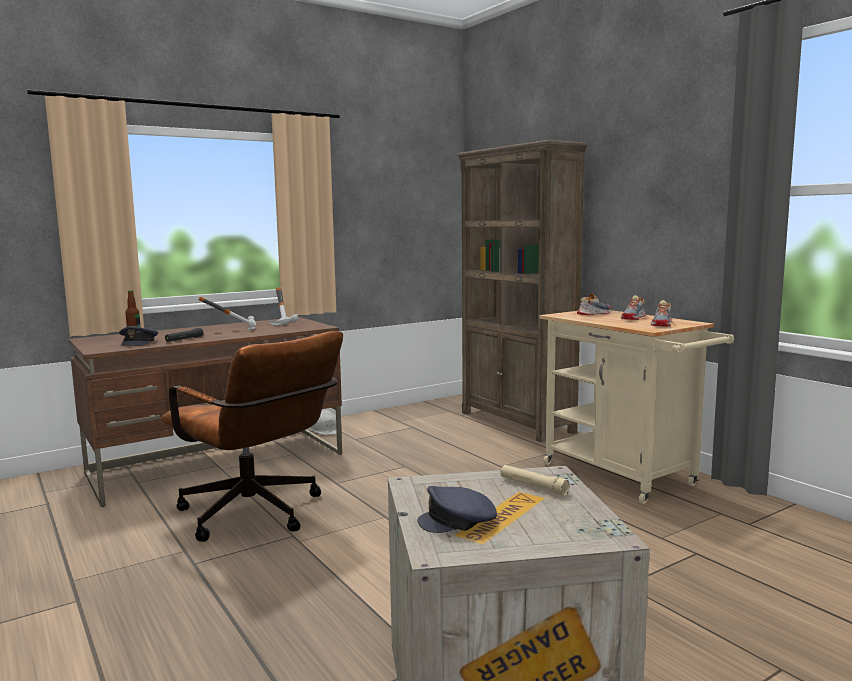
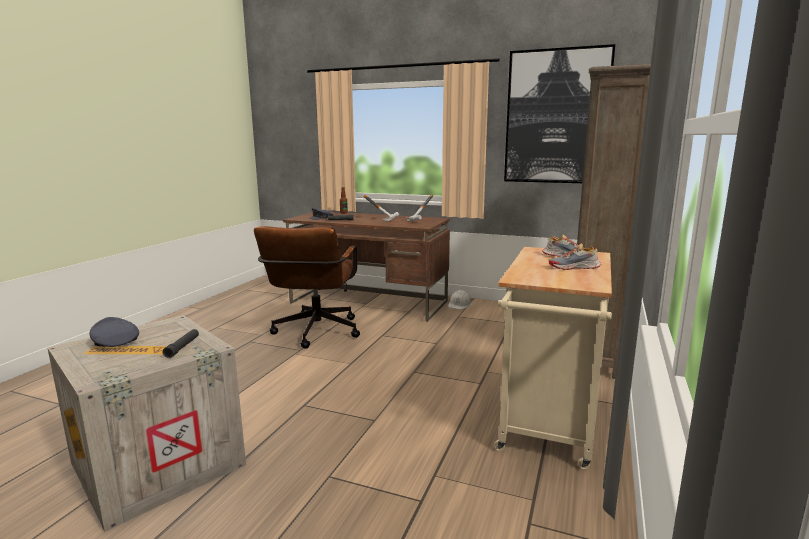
camera: 55 degrees right, 5 degrees up
beige flashlight [501,465,570,496] -> black flashlight [163,329,199,358]
shoe [651,300,672,327] -> none
none -> picture [504,44,615,183]

